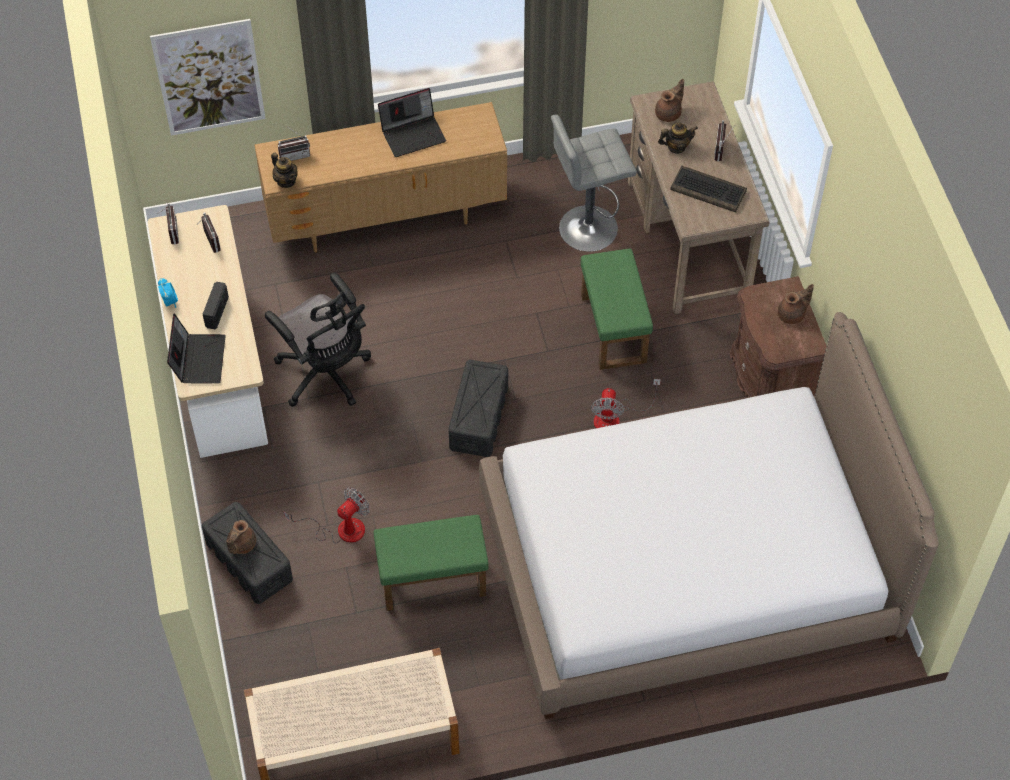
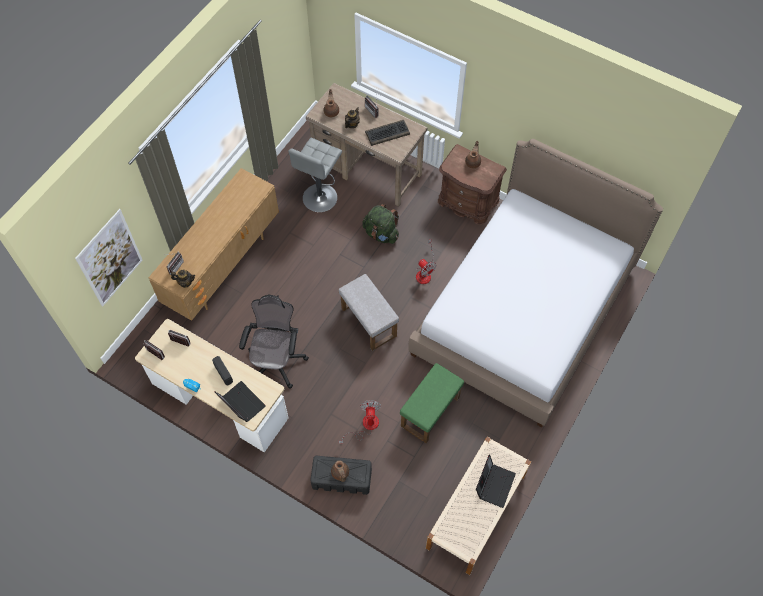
camera: 45 degrees left, 5 degrees up
office chair [265,272,371,407] -> office chair turned 90 degrees counterclockwise [239,294,309,389]
laptop [378,88,446,157] -> laptop moved to [476,454,516,508]
black storage box [449,360,508,457] -> grey ottoman [339,274,399,351]
green ottoman [581,248,653,370] -> green backpack [362,204,399,244]

